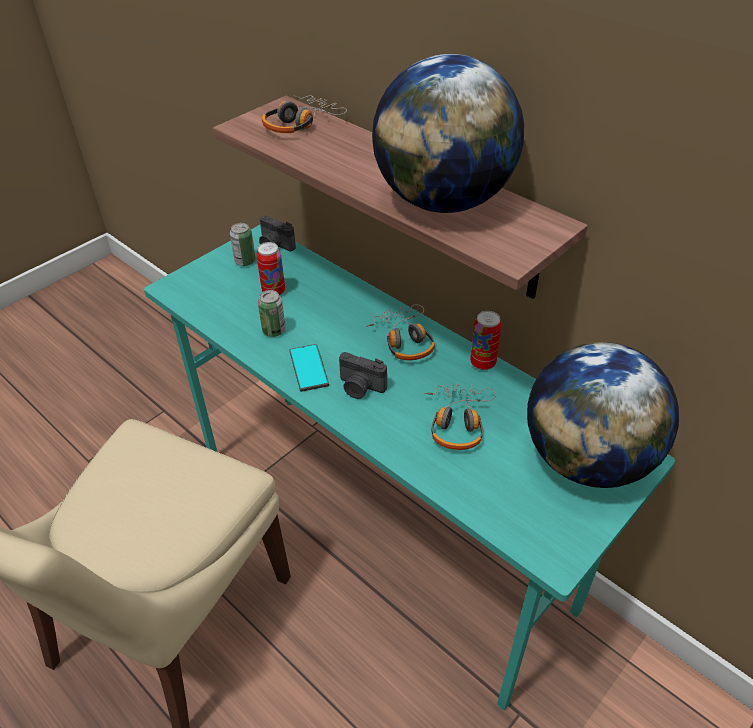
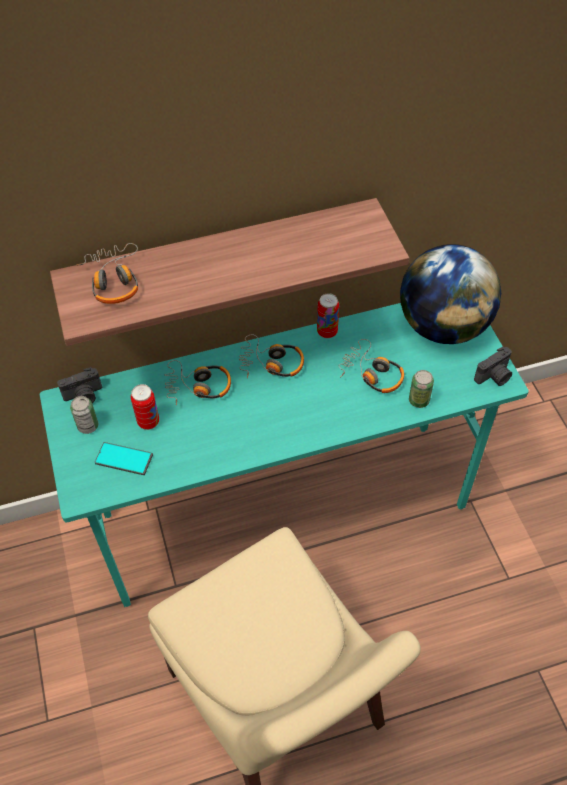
camera: 60 degrees left, 10 degrees up
can [258,290,286,337] -> can moved to [409,370,434,408]
phone [289,344,329,392] -> phone moved to [95,442,153,475]
camera [339,352,387,399] -> camera moved to [474,347,512,386]
globe [372,54,524,213] -> none
none -> headphones [165,360,231,405]

